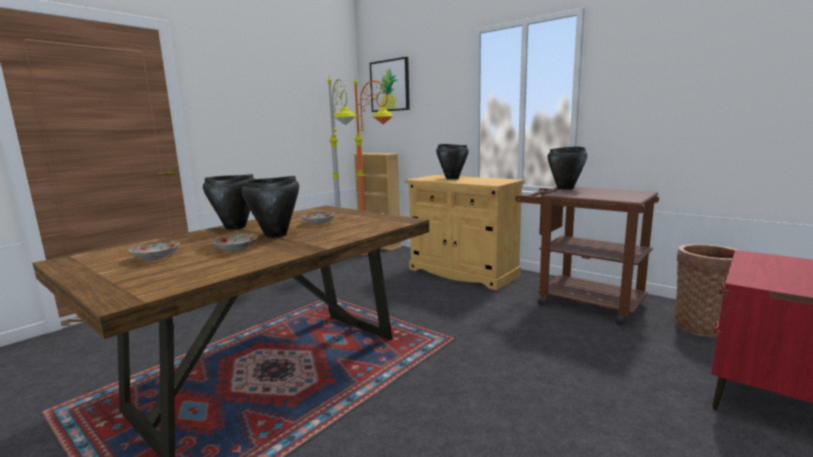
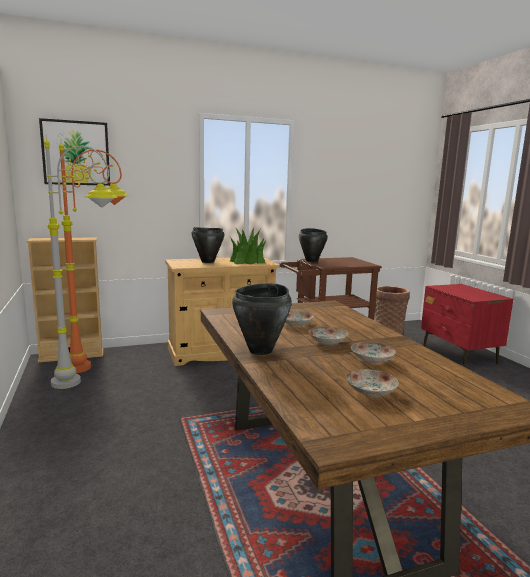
camera: 60 degrees left, 0 degrees up
black cooking pot [241,176,299,238] -> plate [309,327,349,345]
none -> potted plant [229,227,266,264]

